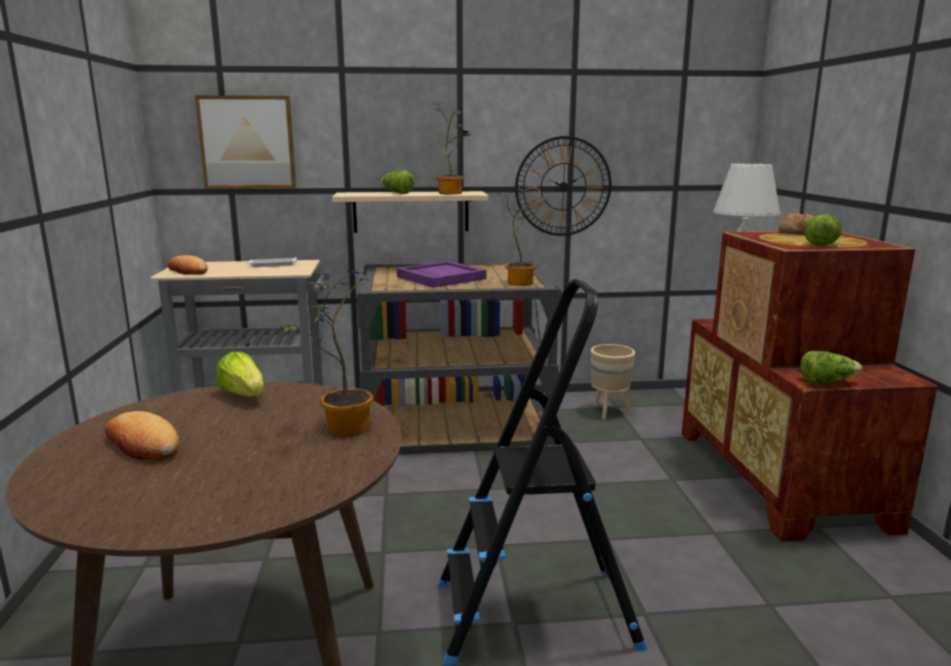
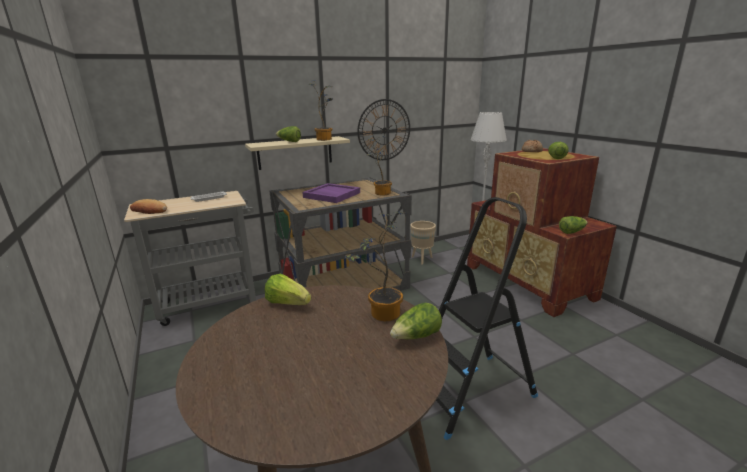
camera: 20 degrees left, 5 degrees up
bread [105,411,180,459] -> none
picture [195,95,296,189] -> none
none -> lettuce [390,303,442,339]

